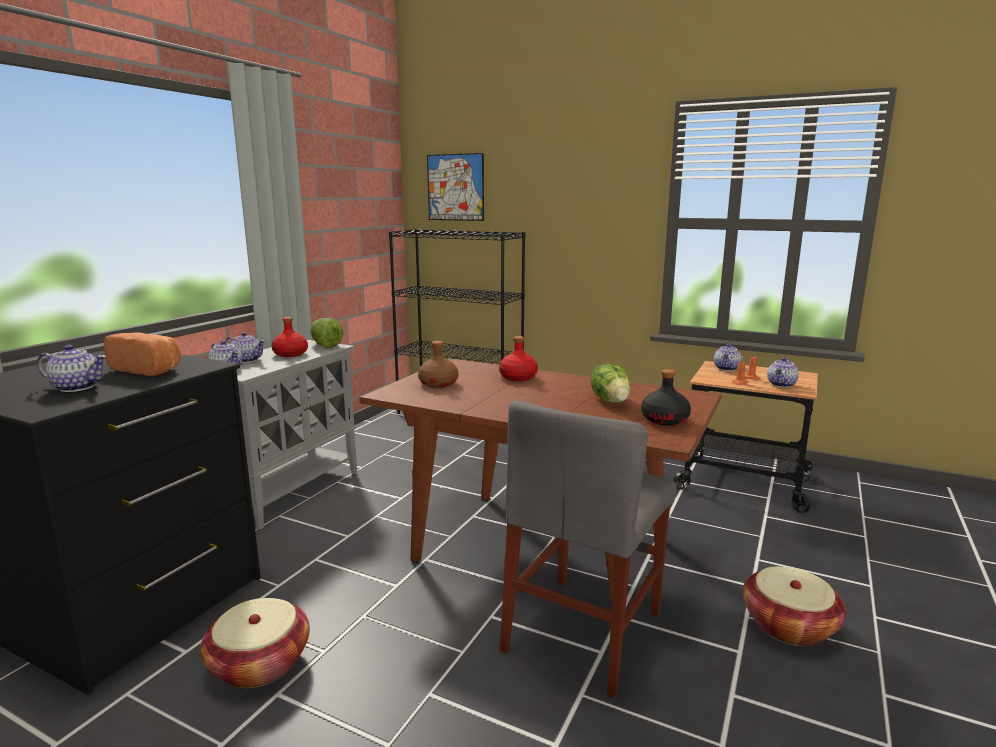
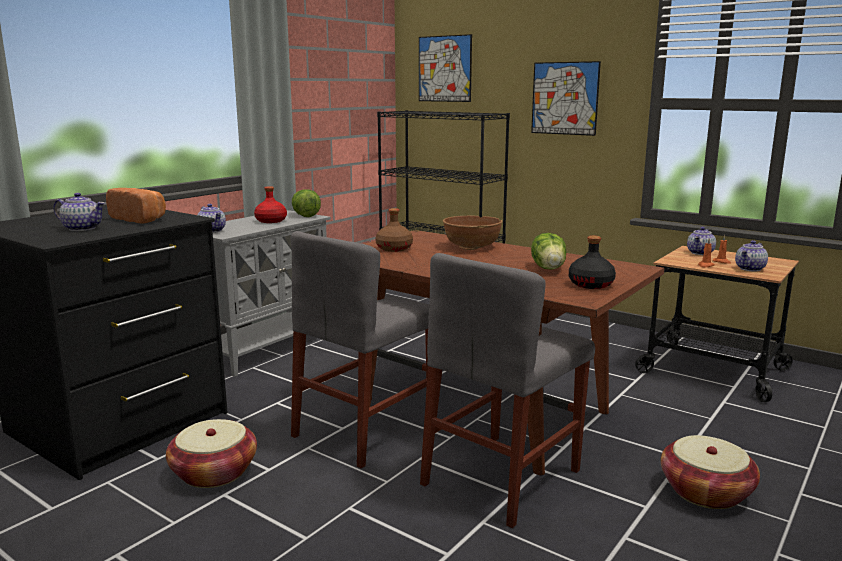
camera: 10 degrees right, 0 degrees up
teapot [226,332,266,363] -> none
red bottle [499,336,538,381] -> brown bowl [443,216,503,250]
none -> grey chair [291,231,429,468]
none -> picture [531,61,601,136]

